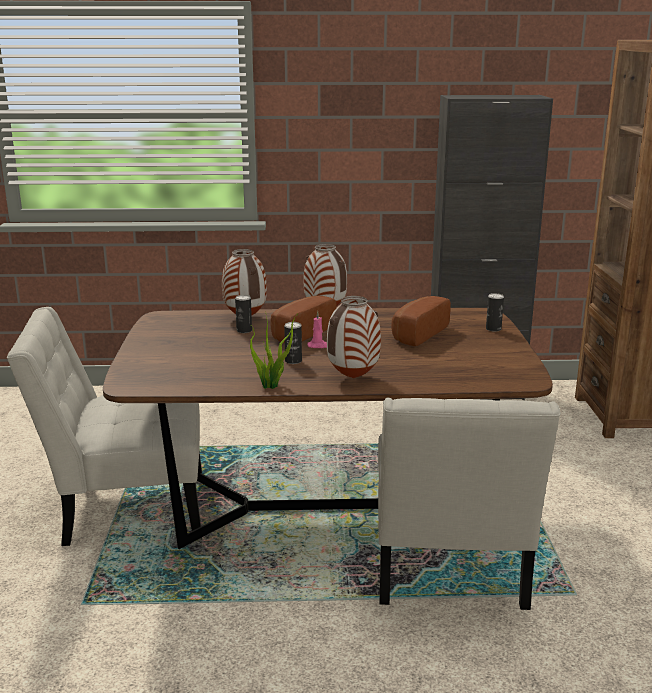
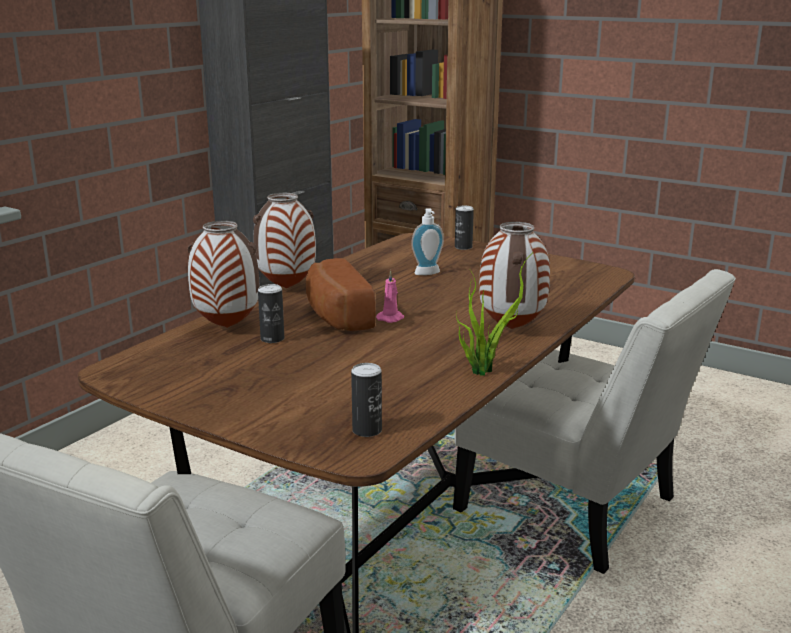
camera: 55 degrees left, 0 degrees up
can [284,322,302,364] -> can moved to [351,363,382,437]
bread [391,296,451,346] -> soap dispenser [411,208,444,275]

